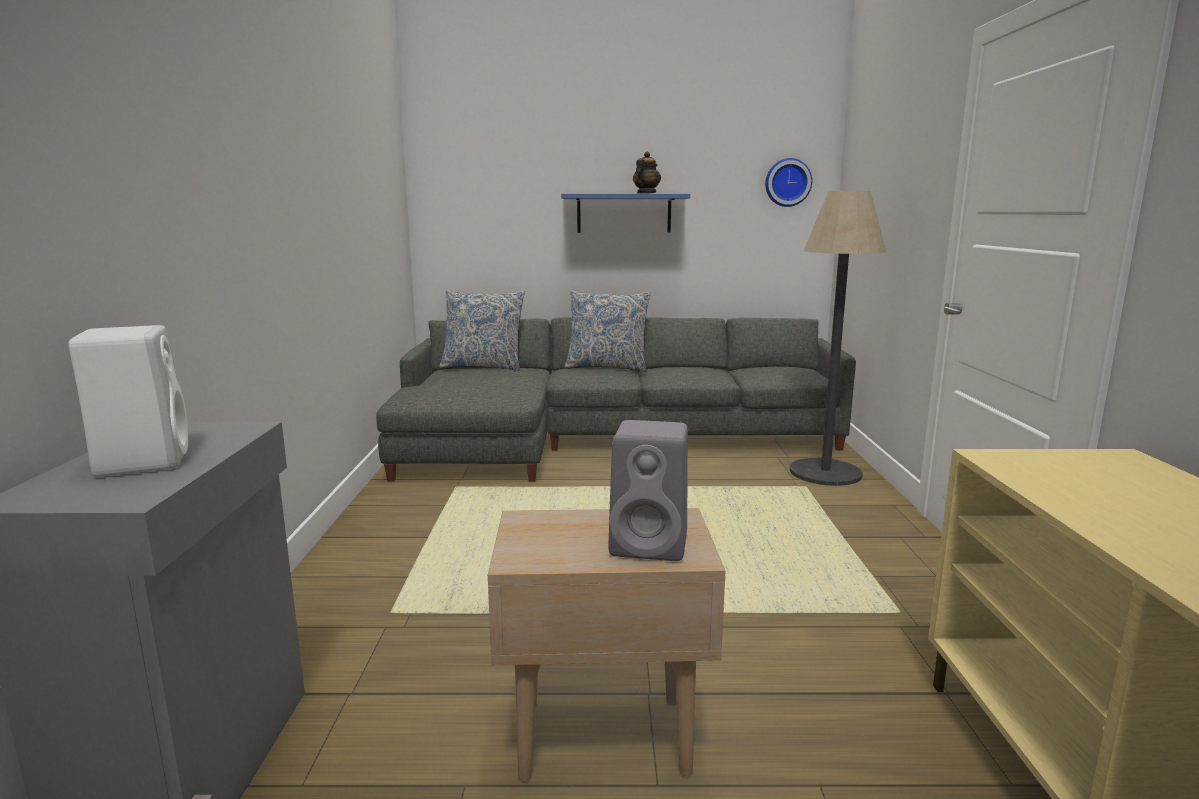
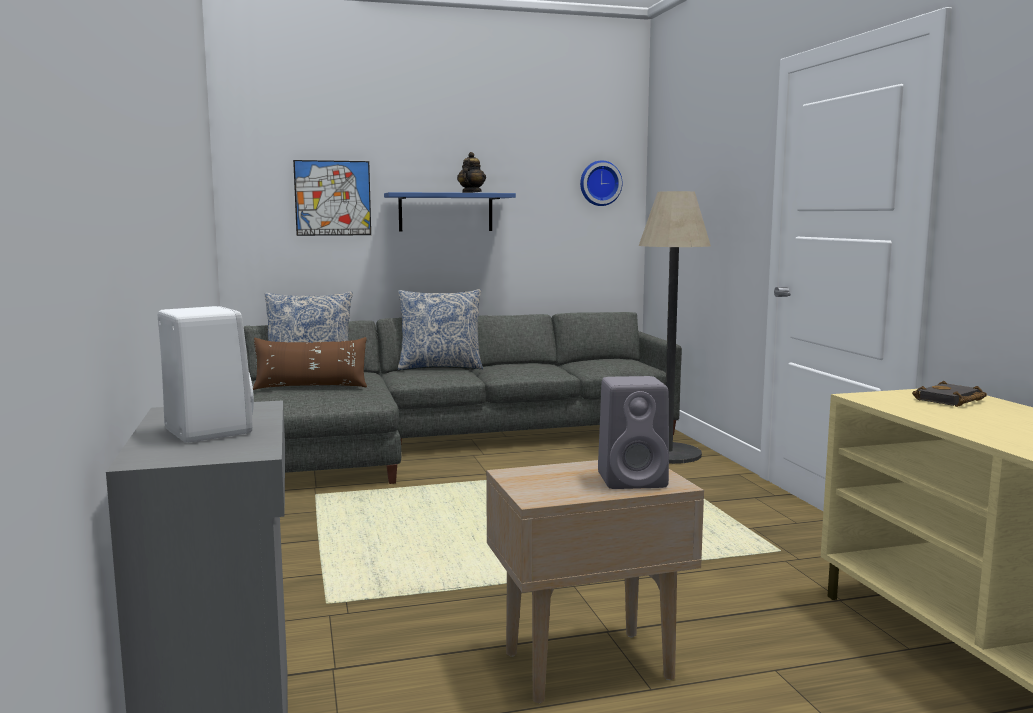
camera: 15 degrees left, 5 degrees down
none -> brown pillow [253,337,367,390]
none -> picture [293,160,371,236]
none -> black book [912,381,987,407]

